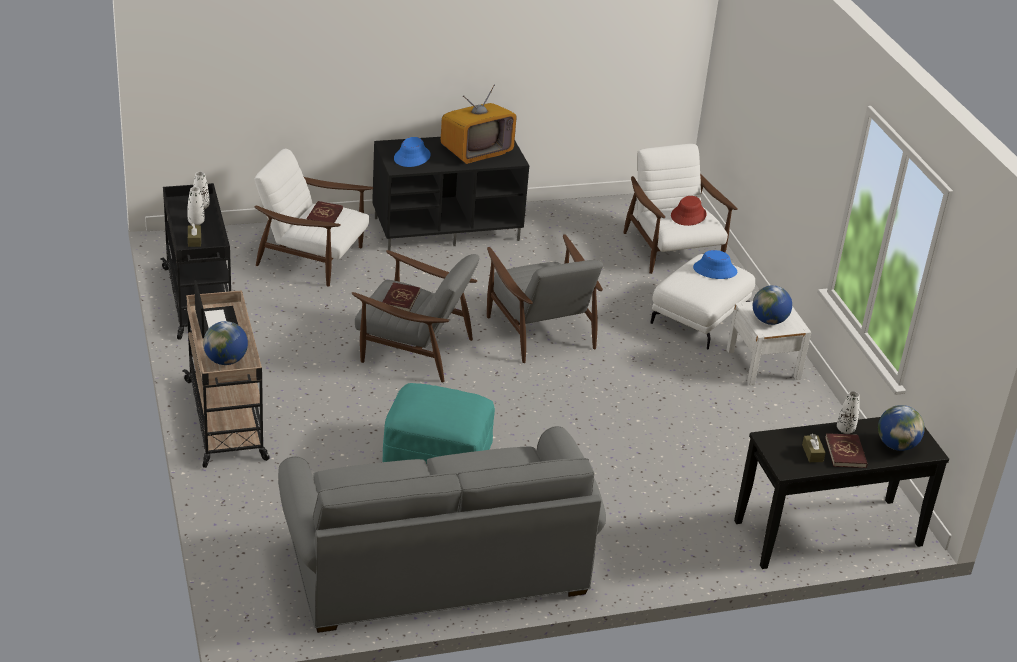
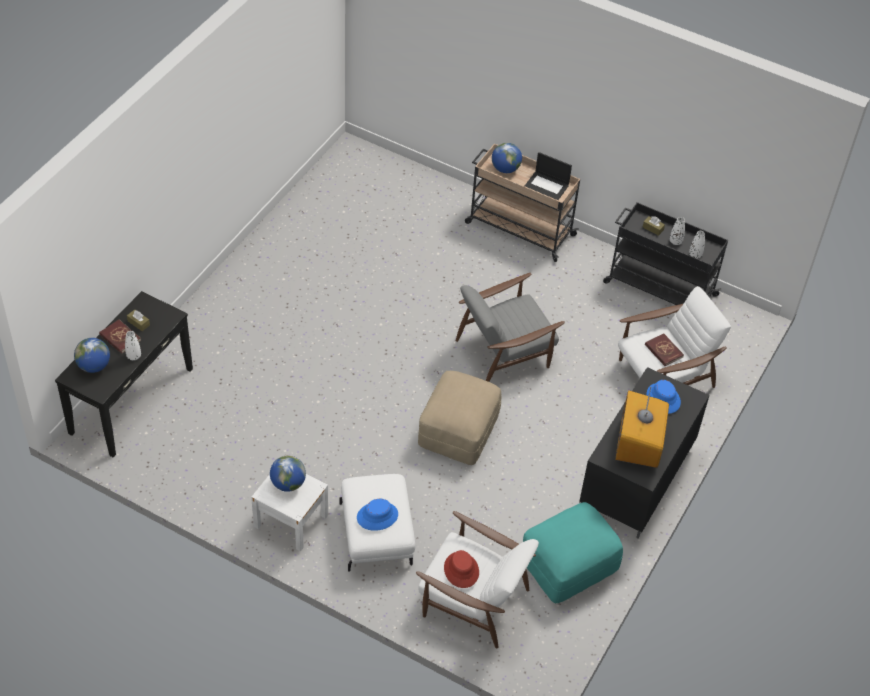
camera: 135 degrees right, 15 degrees up
grey sofa [278,426,606,633] -> none
turquoise ottoman [382,383,495,464] -> turquoise ottoman moved to [523,502,623,603]
red book [383,282,420,312] -> none
grey armchair [487,234,603,363] -> beige ottoman [418,371,501,465]

